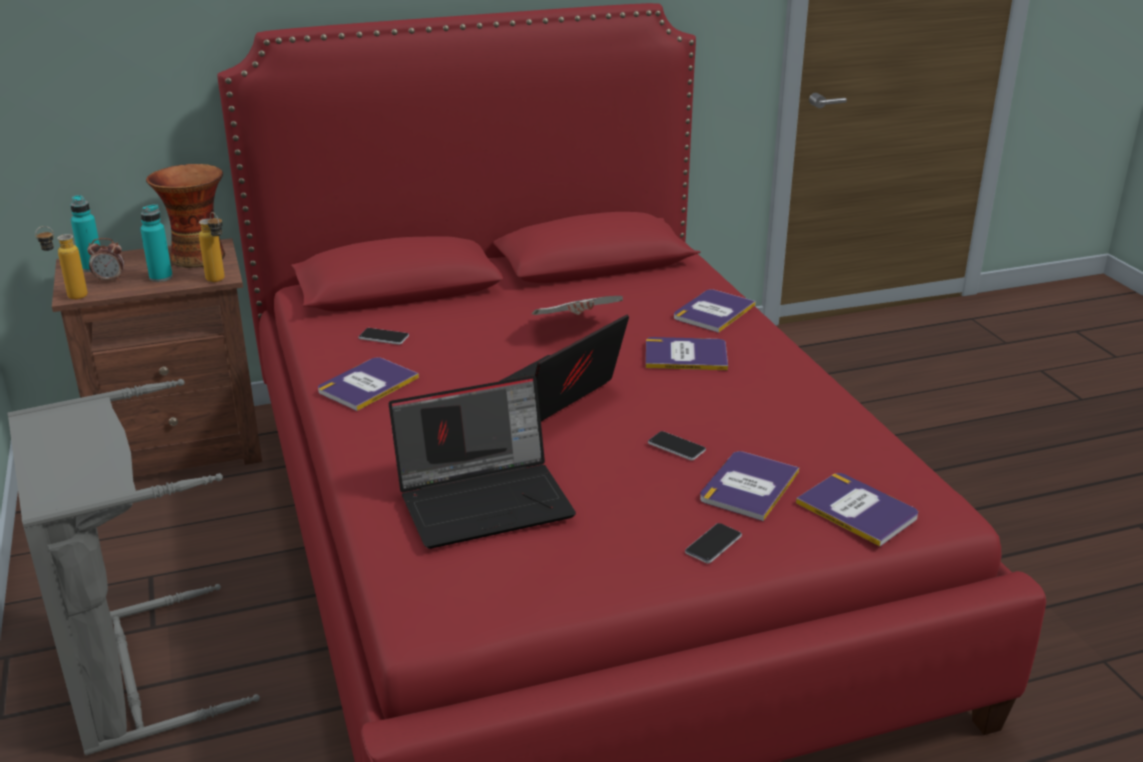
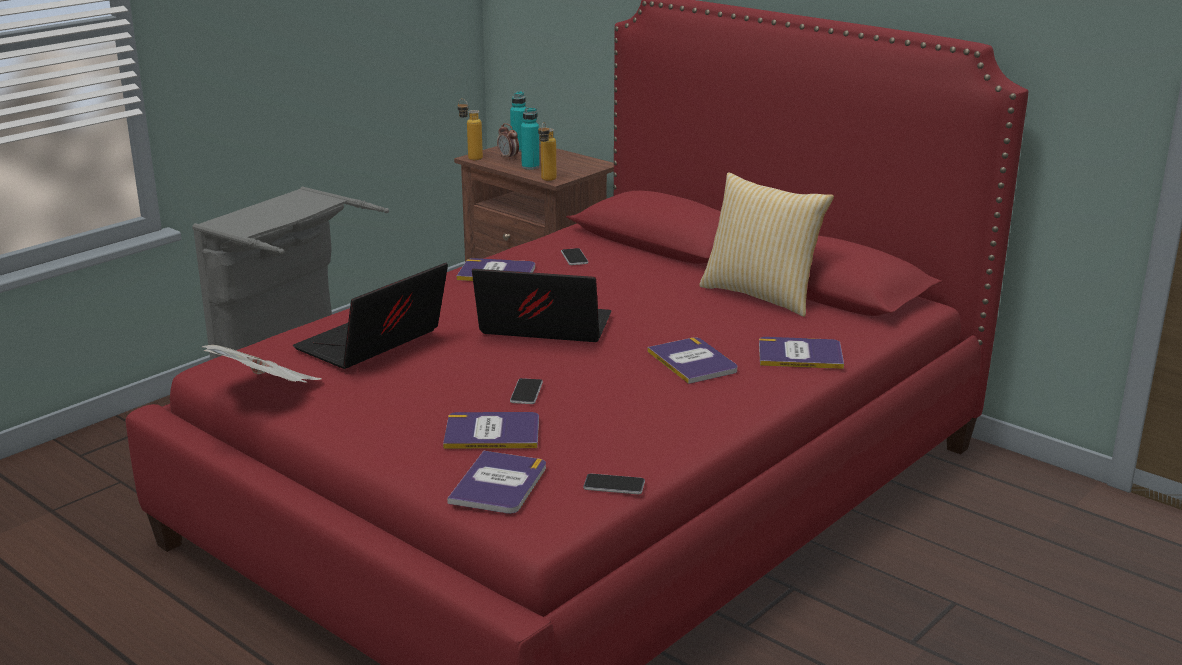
camera: 60 degrees right, 5 degrees down
vase [146,164,225,268] -> none
laptop [389,375,576,549] -> laptop turned 90 degrees clockwise [293,262,448,369]
newspaper [532,296,623,315] -> newspaper moved to [202,345,322,383]
phone [685,523,742,563] -> phone moved to [583,473,645,494]
none -> pillow [699,173,834,317]

